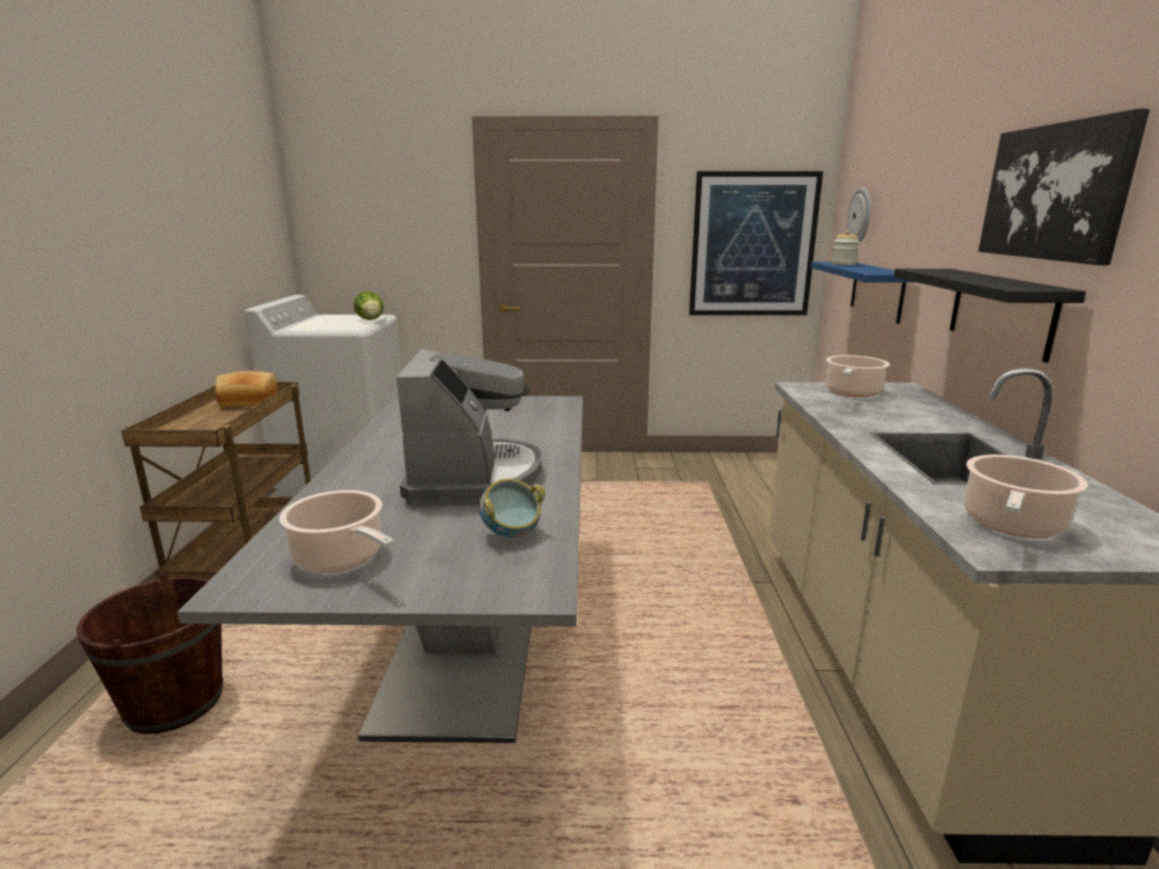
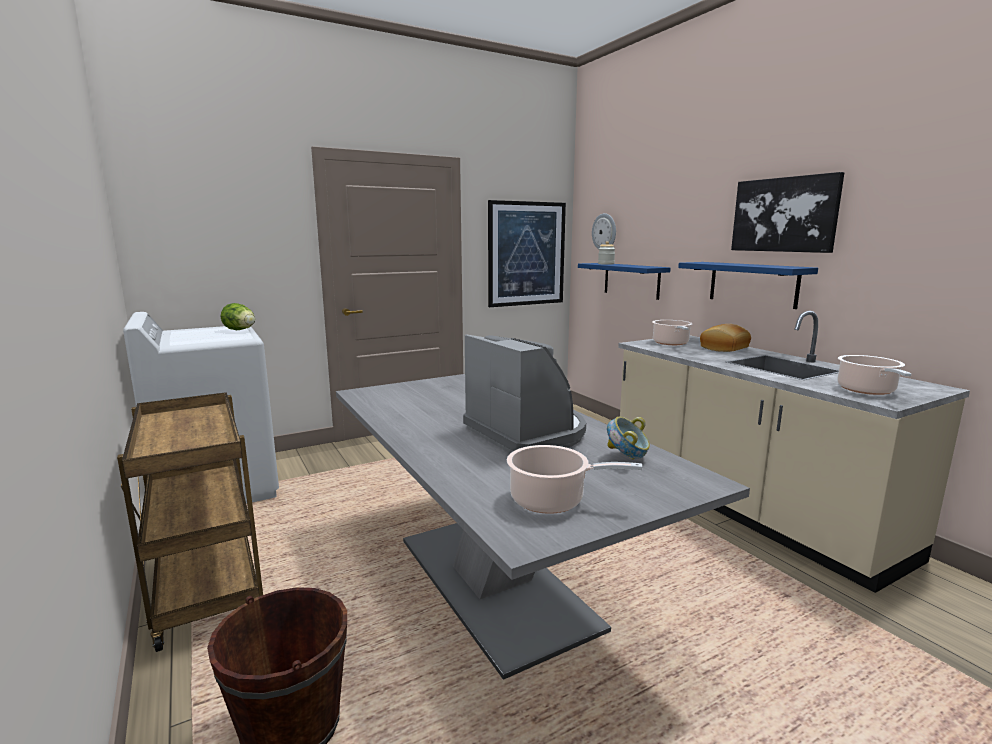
camera: 30 degrees left, 5 degrees down
bread [215,371,278,407] -> bread moved to [700,324,751,352]
black shelf [894,269,1086,363] -> blue shelf [678,262,818,309]

